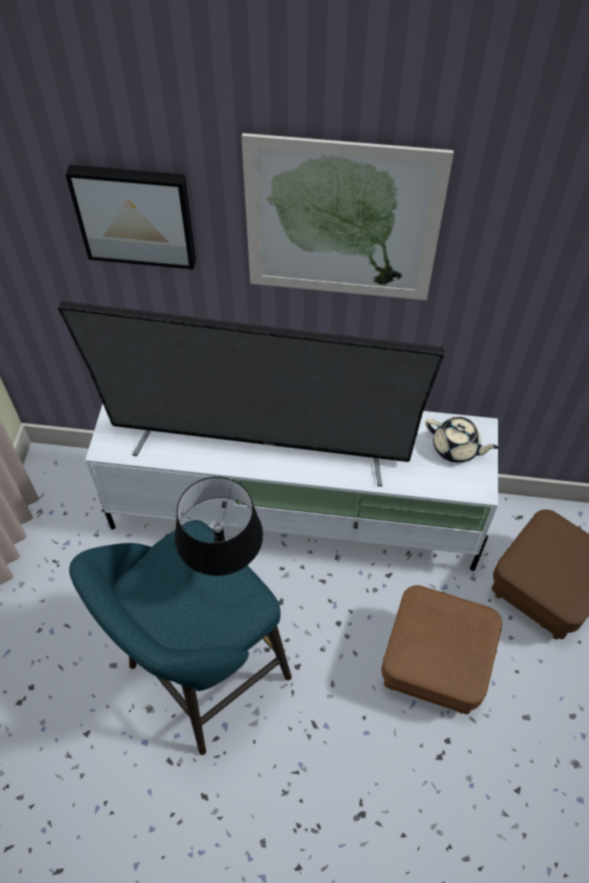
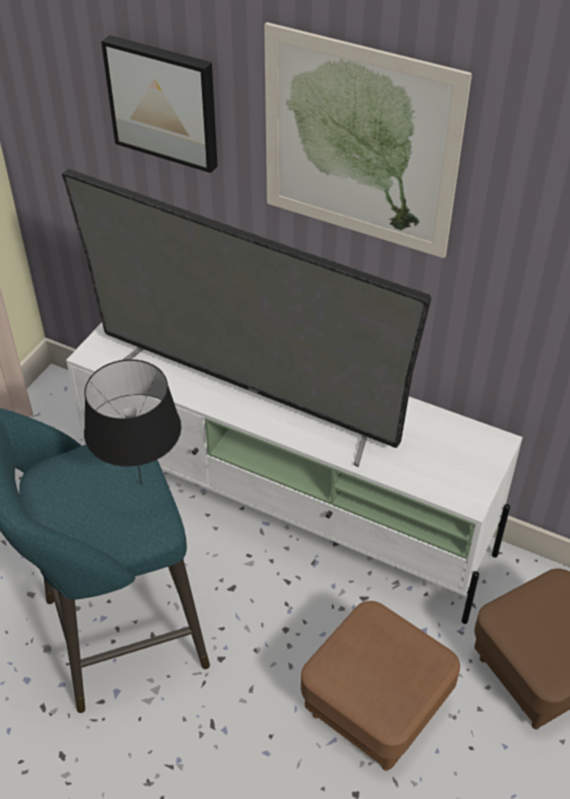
camera: 20 degrees right, 10 degrees down
beige teapot [425,417,499,463] -> none

